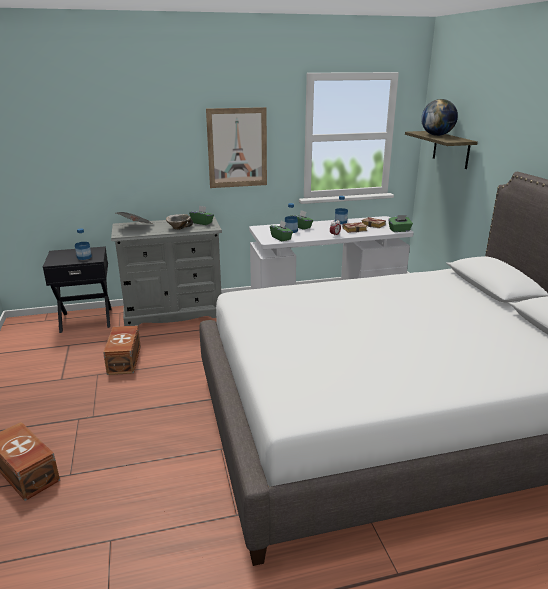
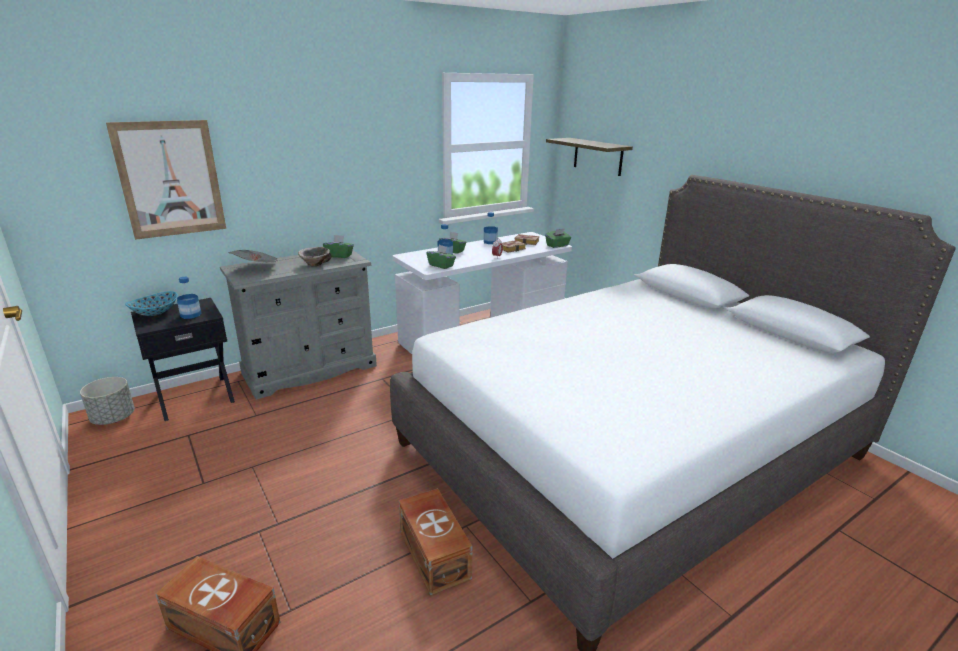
camera: 20 degrees left, 0 degrees up
brown storage box [103,326,141,375] -> brown storage box moved to [399,488,472,595]
picture [206,107,267,188] -> picture moved to [106,120,226,240]
globe [421,99,458,136] -> none
none -> grey planter [80,377,135,425]
none -> bowl [125,291,178,316]

